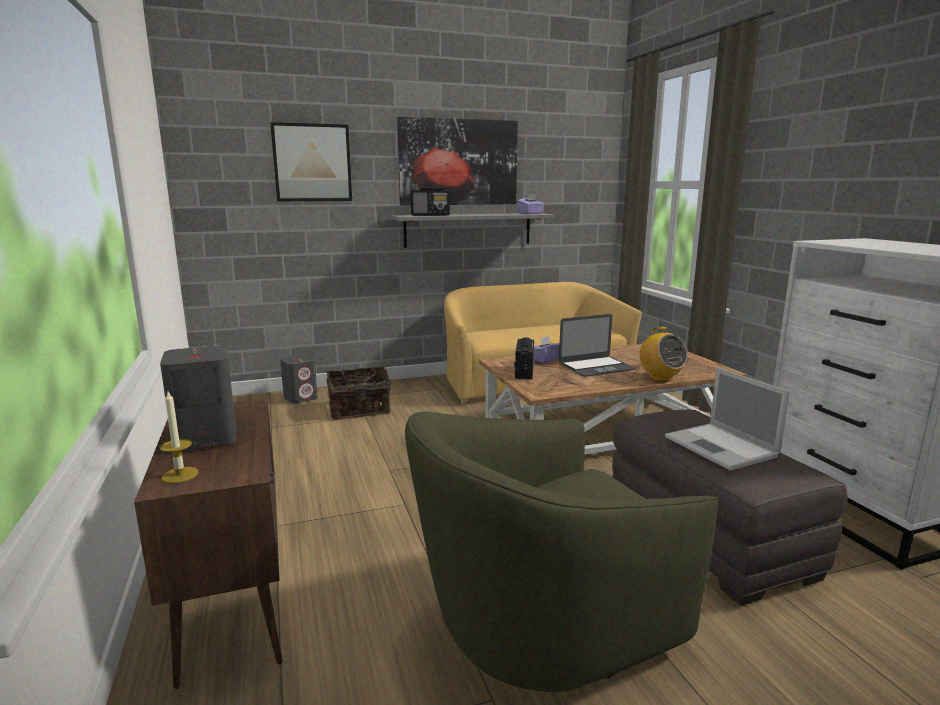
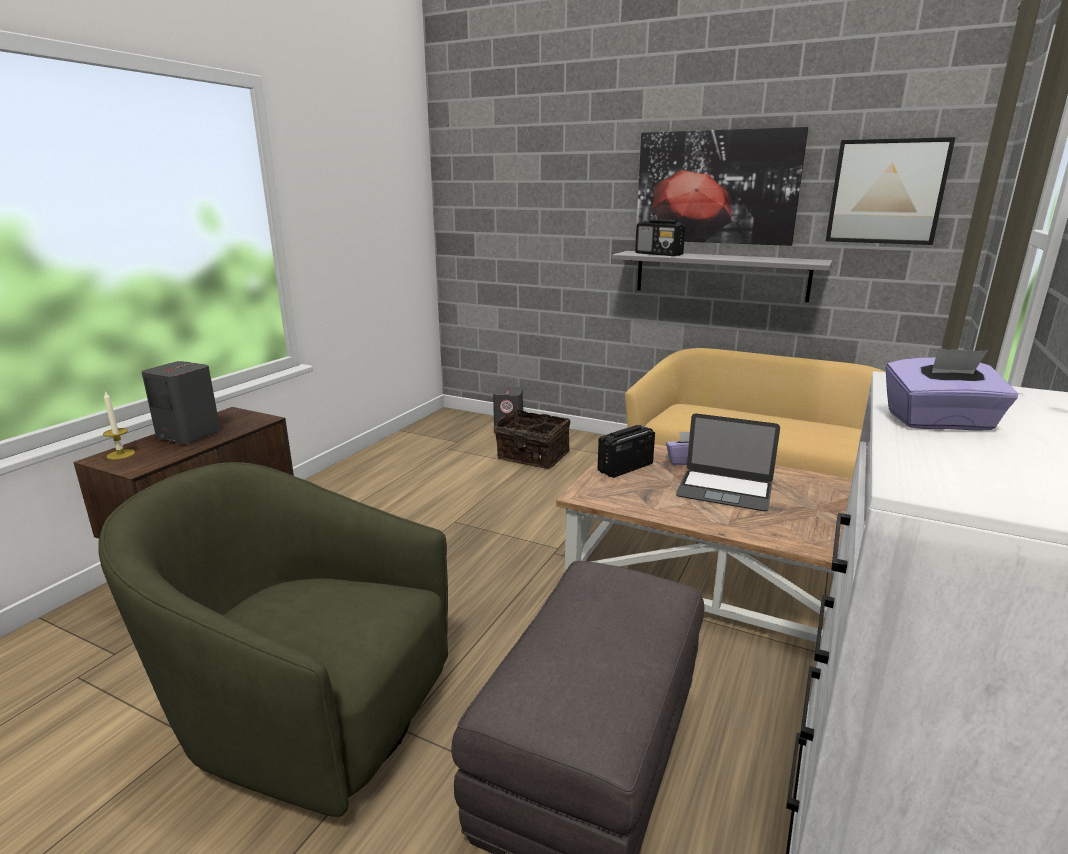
camera: 45 degrees right, 5 degrees up
picture [270,122,352,201] -> picture moved to [826,137,956,245]
purple tissue box [517,194,544,214] -> purple tissue box moved to [886,348,1018,431]
radio [638,327,688,382] -> none
laptop [665,367,790,471] -> none

